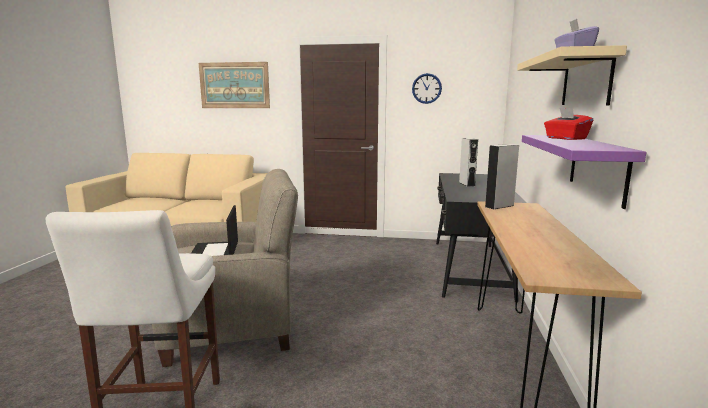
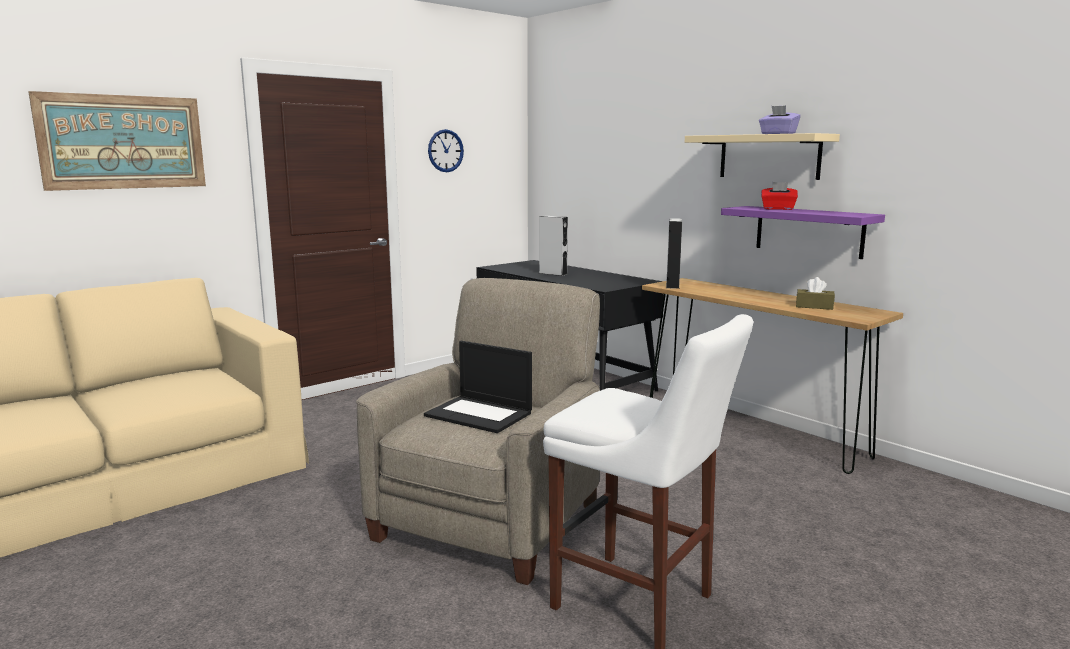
camera: 50 degrees left, 0 degrees up
none -> brown tissue box [796,277,835,310]

